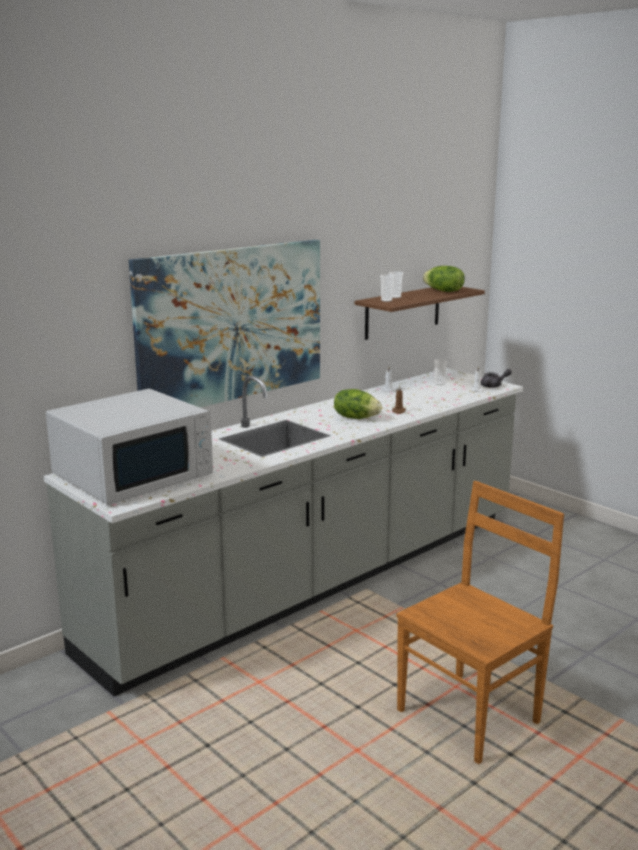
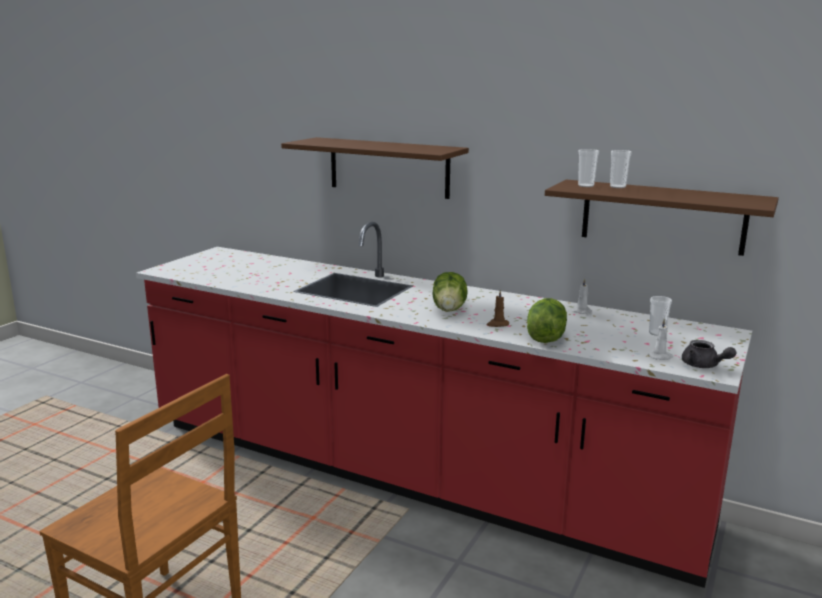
camera: 70 degrees right, 0 degrees up
grey counter [43,368,523,697] -> red counter [136,222,752,588]
white microwave [46,389,213,505] -> none
picture [129,240,320,408] -> brown shelf [281,137,469,199]
lettuce [423,266,465,292] -> lettuce moved to [527,298,567,343]

